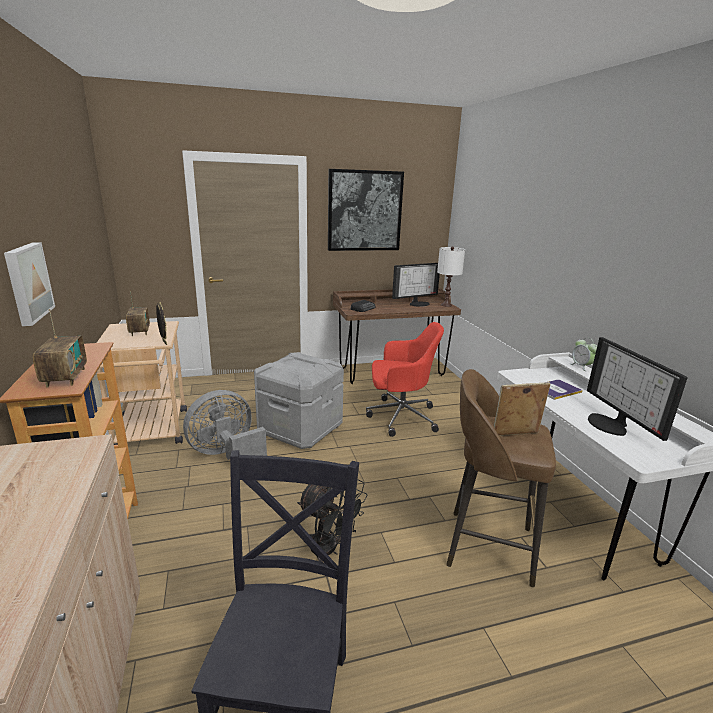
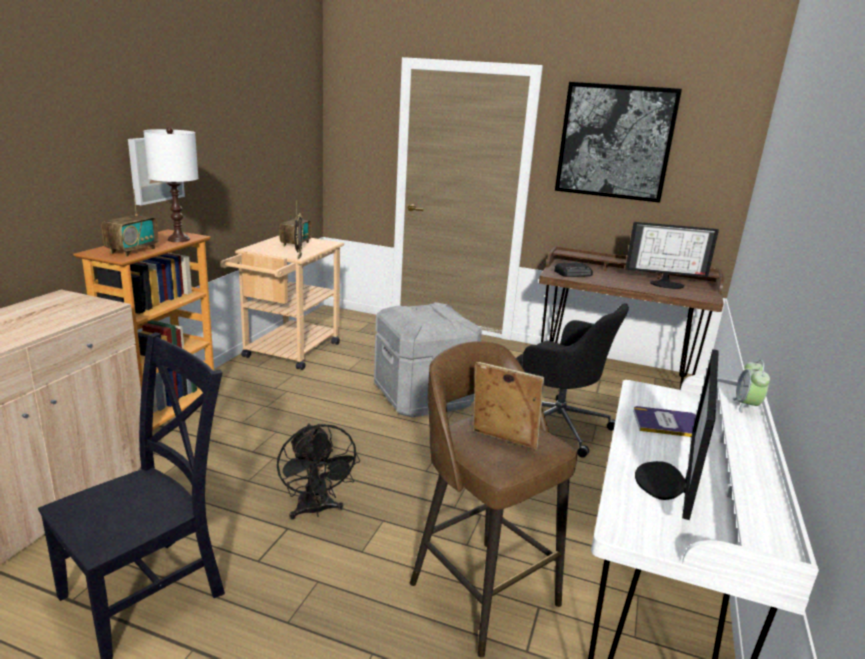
camera: 35 degrees right, 0 degrees up
grey fan [183,390,267,460] -> none
red office chair [366,322,444,437] -> black office chair [516,303,629,458]
white table lamp [437,247,465,307] -> white table lamp moved to [143,127,198,242]

